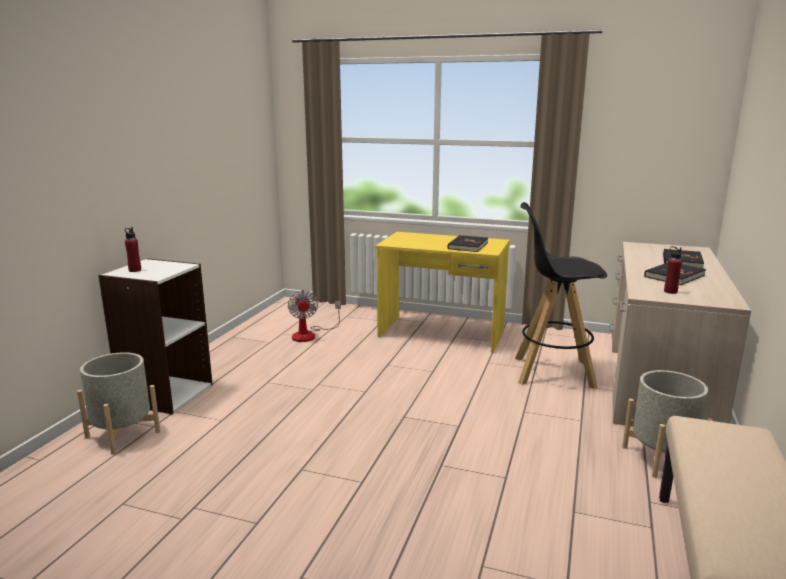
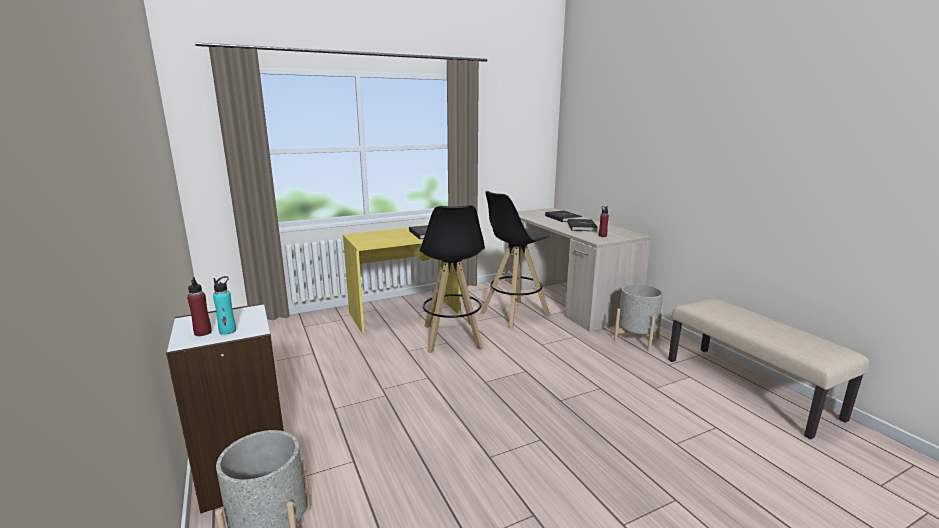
camera: 45 degrees left, 0 degrees up
fan [288,290,341,342] -> none
none -> turquoise bottle [213,276,236,335]
none -> black stool [419,205,485,353]

